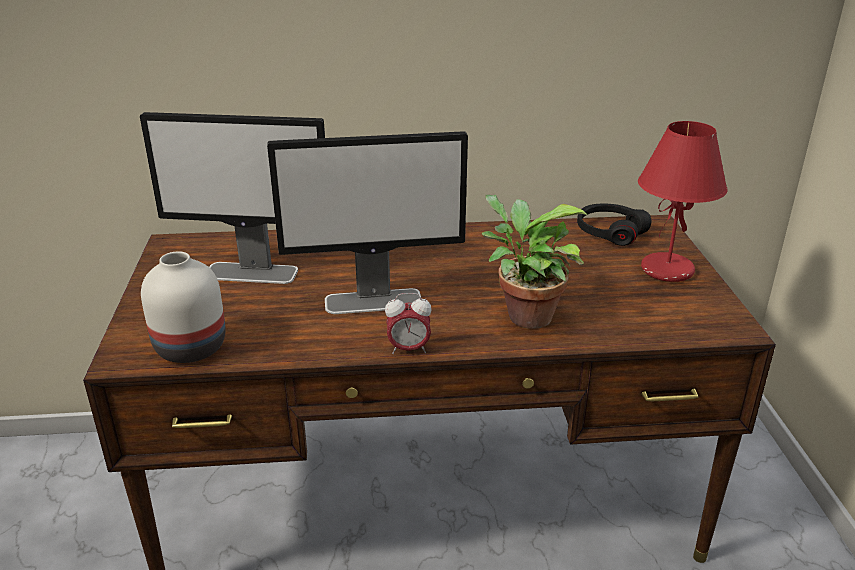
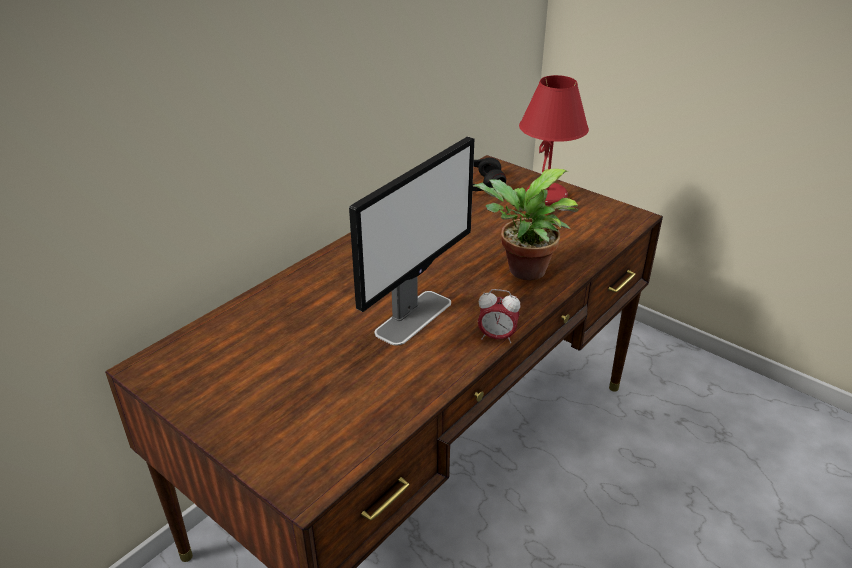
camera: 45 degrees left, 5 degrees up
monitor [140,112,325,284] -> none
white vase [141,251,226,363] -> none
alarm clock [385,293,432,354] -> alarm clock turned 60 degrees clockwise [478,289,521,344]

